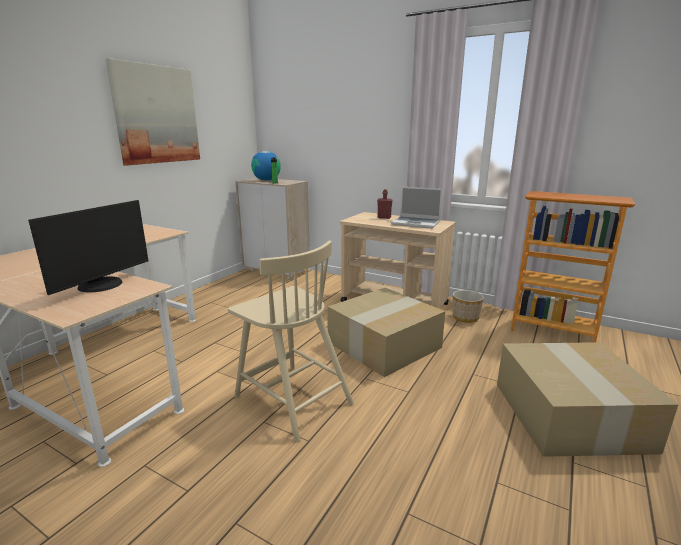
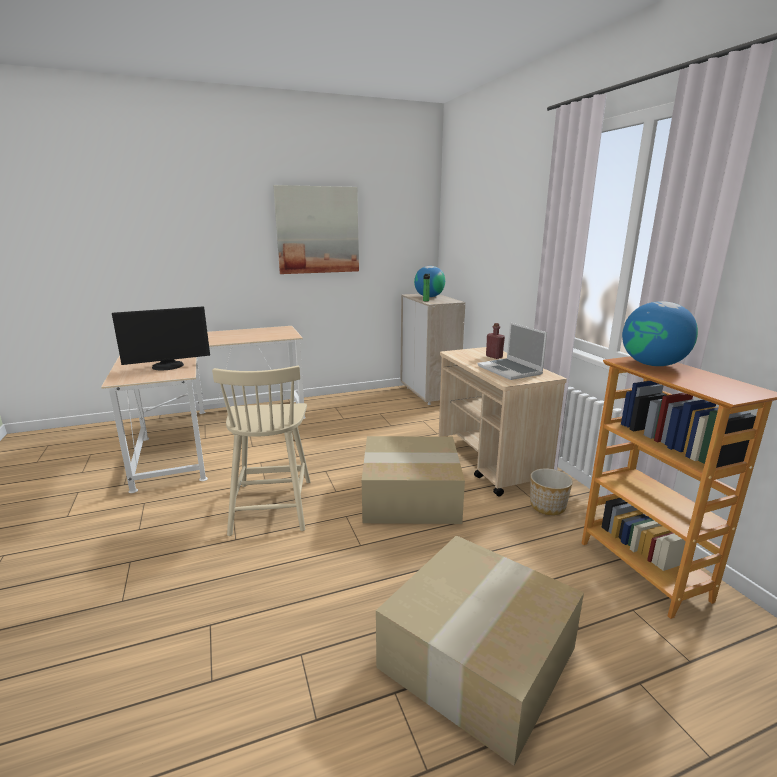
camera: 40 degrees right, 0 degrees up
none -> globe [622,301,698,366]

